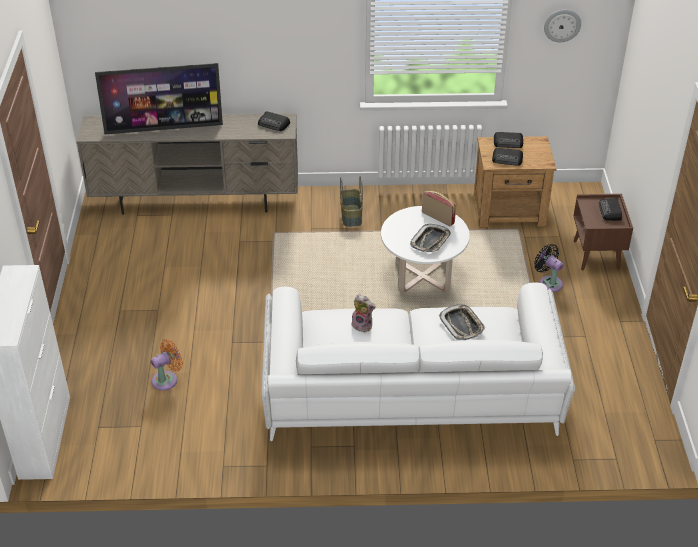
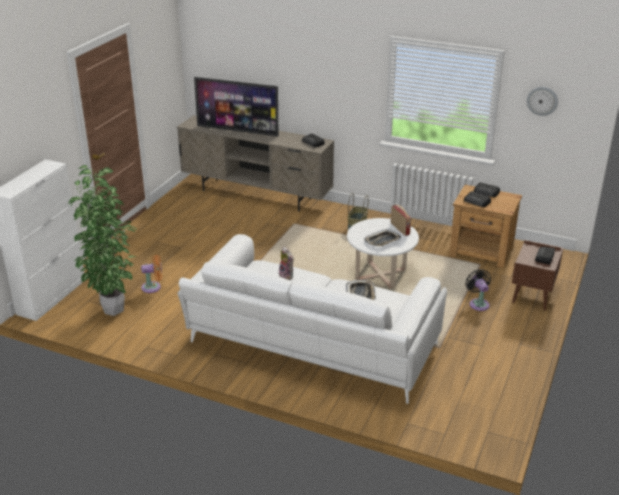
camera: 25 degrees right, 10 degrees down
none -> potted plant [68,165,137,316]

